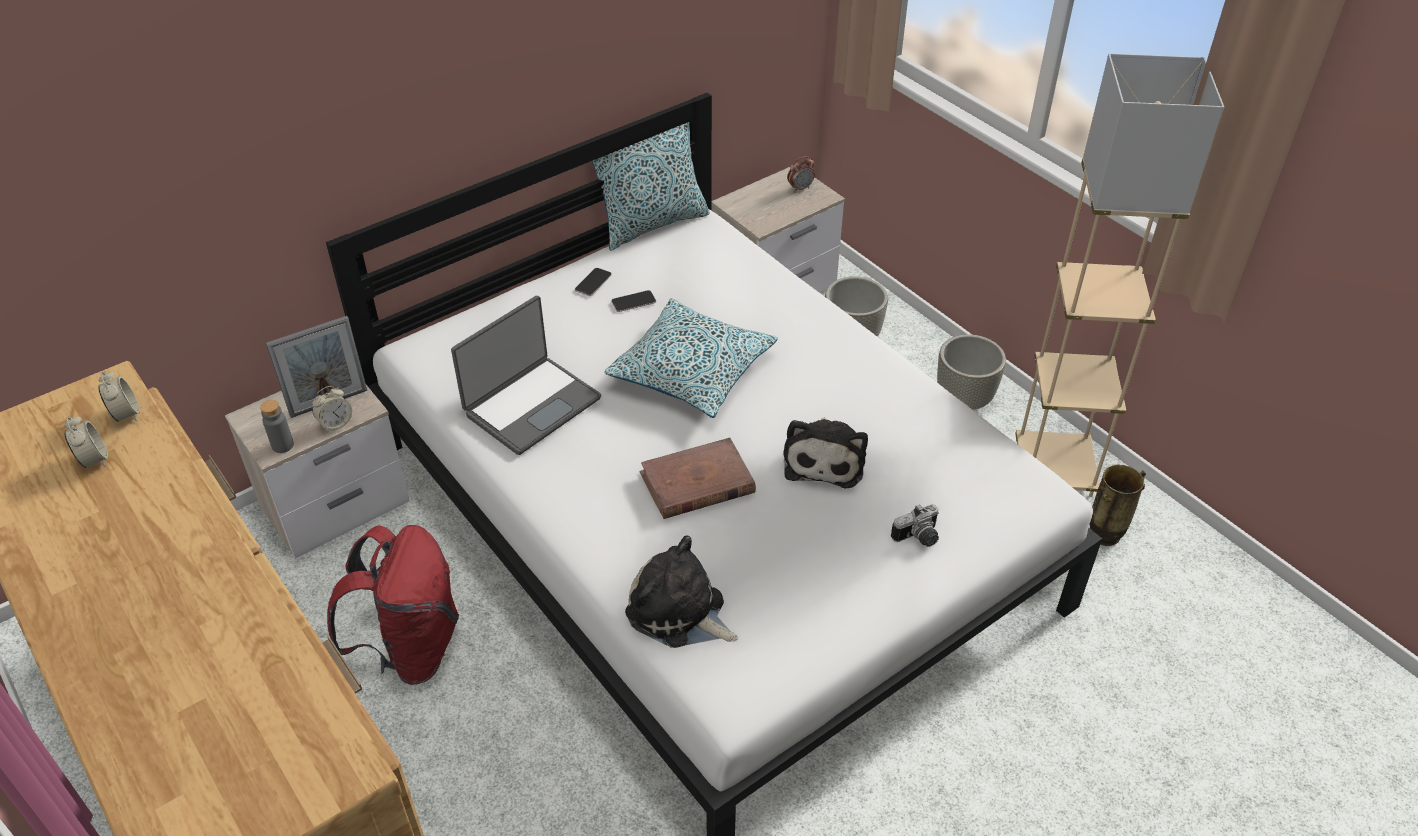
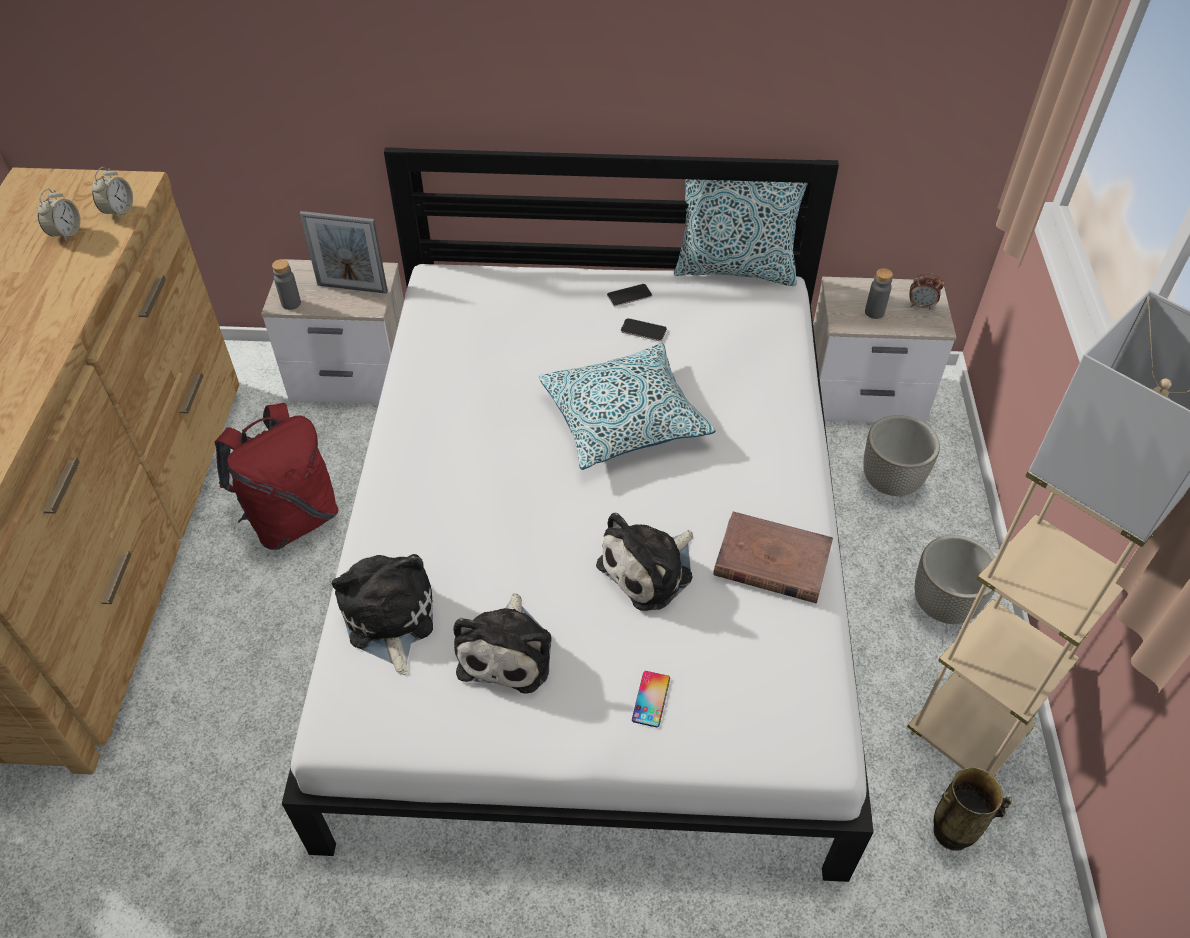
camera: 40 degrees right, 5 degrees up
alarm clock [312,386,352,432] -> none
laptop [451,295,601,455] -> none
brown book [639,438,756,519] -> brown book moved to [713,512,833,603]
camera [891,504,939,547] -> phone [632,671,670,727]
none -> plush toy [453,593,552,694]
none -> grey bottle [865,268,893,319]

